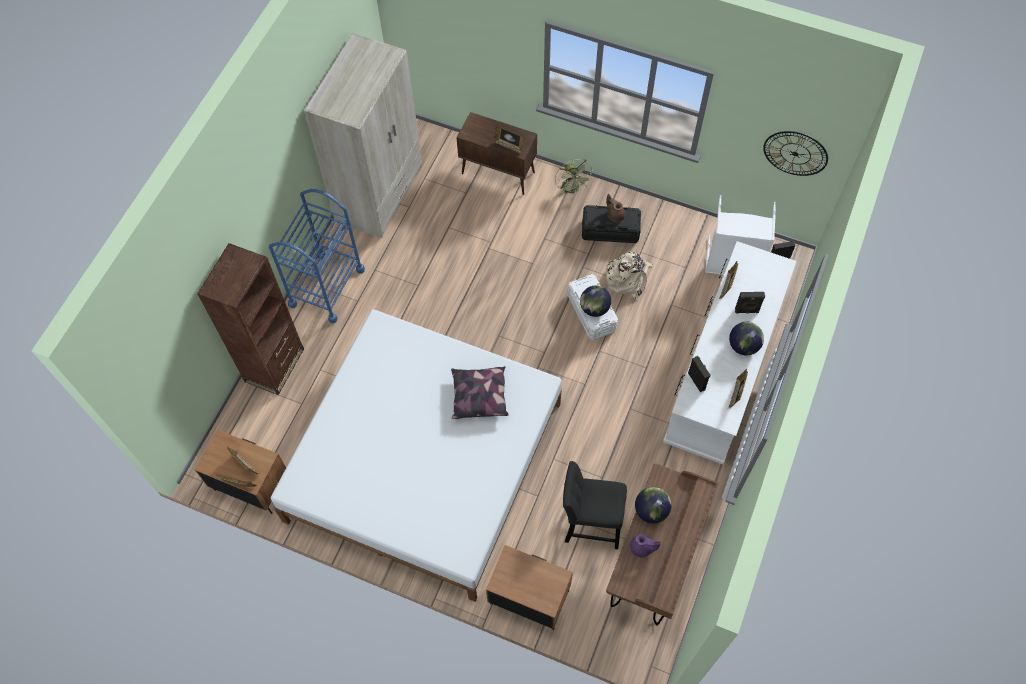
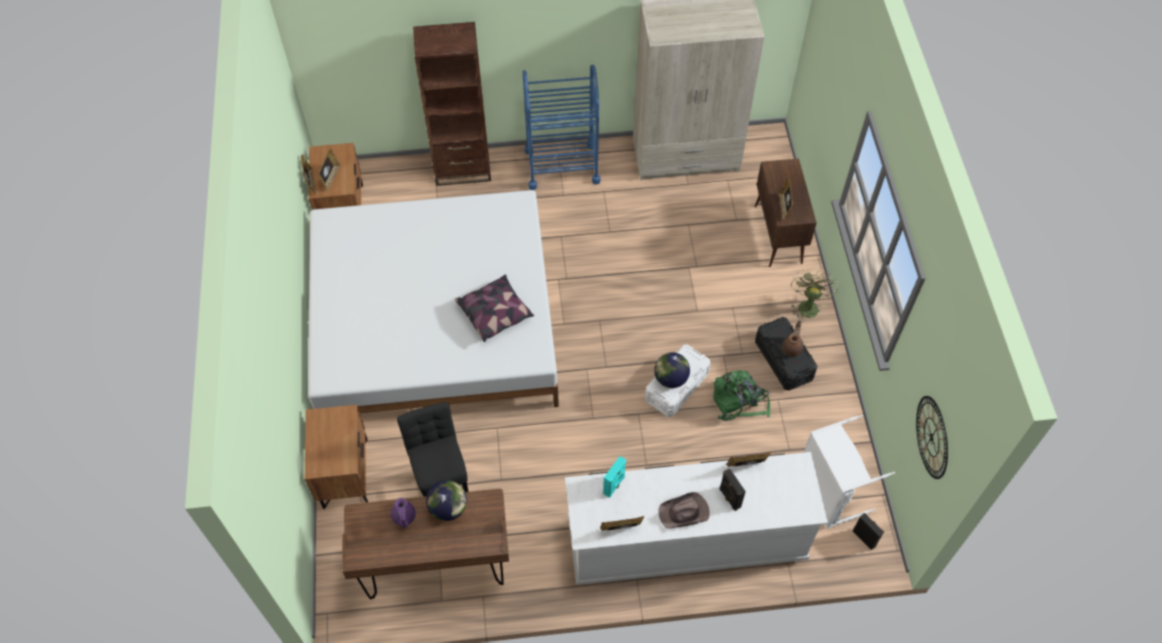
camera: 60 degrees right, 5 degrees down
green fan [555,159,593,196] -> green fan turned 150 degrees clockwise [791,270,838,322]
beige backpack [605,251,653,299] -> green backpack [713,370,770,421]
black speaker [688,356,711,392] -> turquoise speaker [603,456,626,498]
globe [729,322,764,355] -> brown hat [658,492,710,529]

